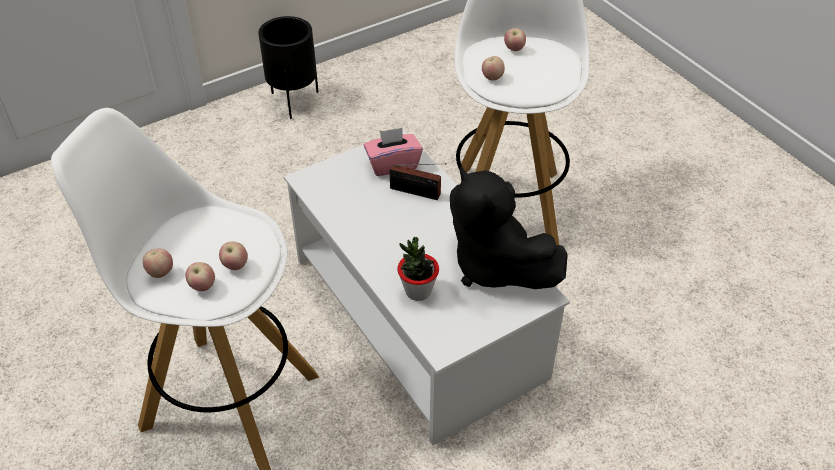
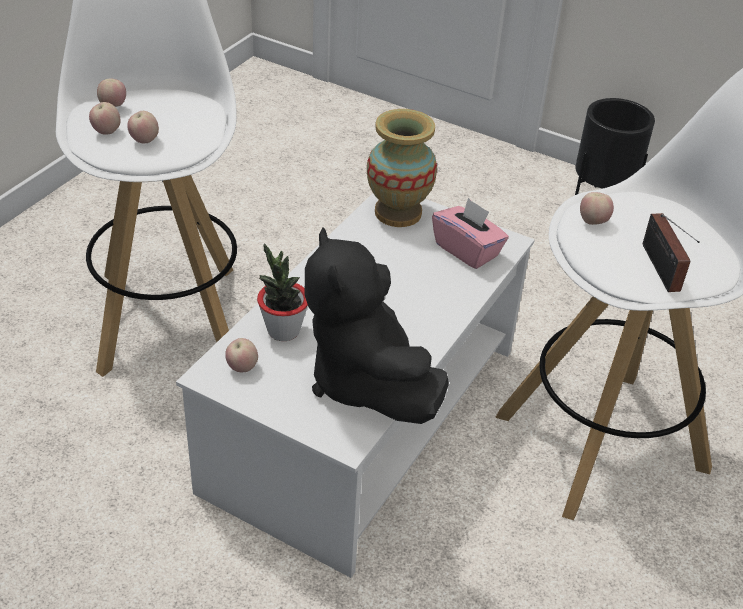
camera: 60 degrees right, 5 degrees down
radio [390,163,447,200] -> radio moved to [643,213,700,292]
black plush toy [450,166,568,289] -> black plush toy turned 45 degrees counterclockwise [305,227,449,424]
apple [504,28,526,51] -> apple moved to [225,338,258,372]
none -> vase [367,109,437,227]

